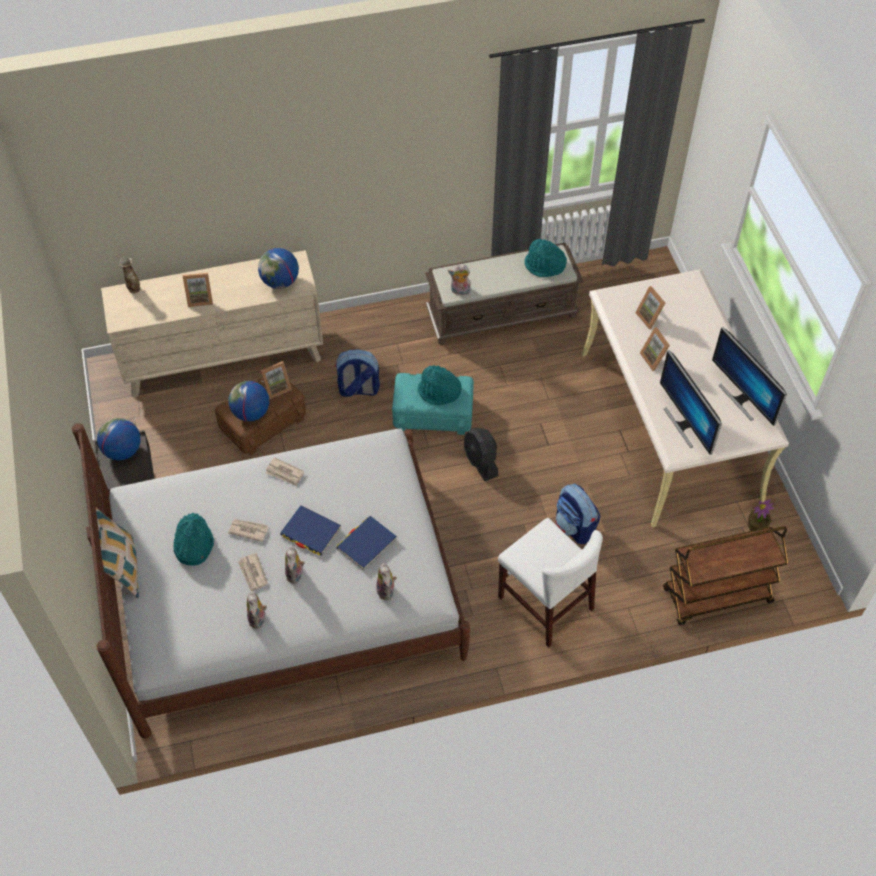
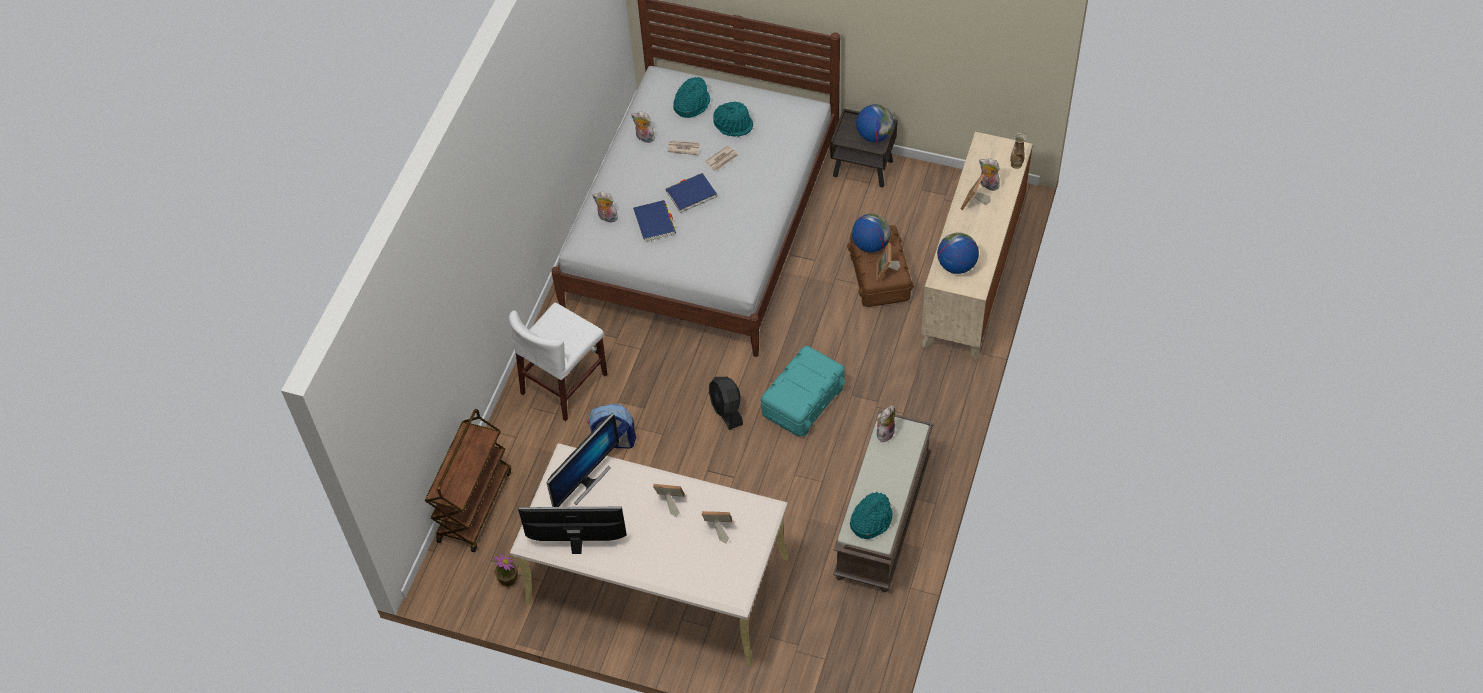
camera: 125 degrees right, 0 degrees up
pillow [96,508,139,598] -> none
newspaper [266,457,304,486] -> none
plush toy [285,546,305,584] -> plush toy moved to [979,158,1000,191]
backpack [335,349,380,397] -> none
turquoise hat [418,365,462,405] -> turquoise hat moved to [673,77,710,118]
black fan [464,428,498,481] -> black fan turned 120 degrees counterclockwise [709,377,743,430]
white chair [498,518,603,647] -> white chair turned 45 degrees counterclockwise [509,303,607,421]
monitor [660,350,722,455] -> monitor turned 120 degrees clockwise [546,413,619,507]

